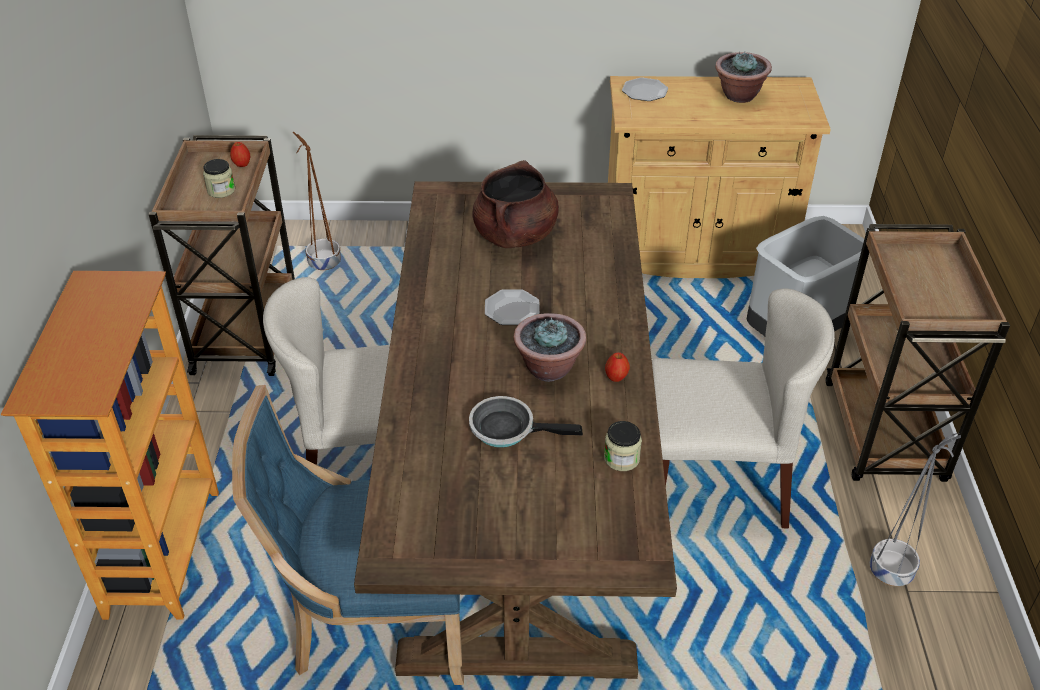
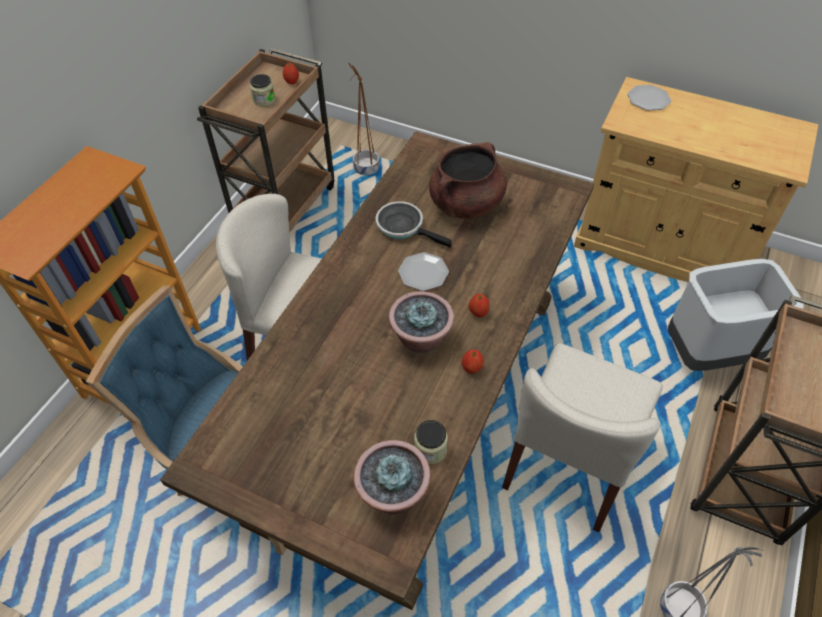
camera: 25 degrees right, 10 degrees up
frying pan [469,396,583,447] -> frying pan moved to [375,201,451,248]
beige chair [652,288,835,529] -> beige chair turned 90 degrees clockwise [502,343,663,532]
potted plant [715,51,772,103] -> potted plant moved to [354,440,431,514]
none -> apple [468,294,490,317]

